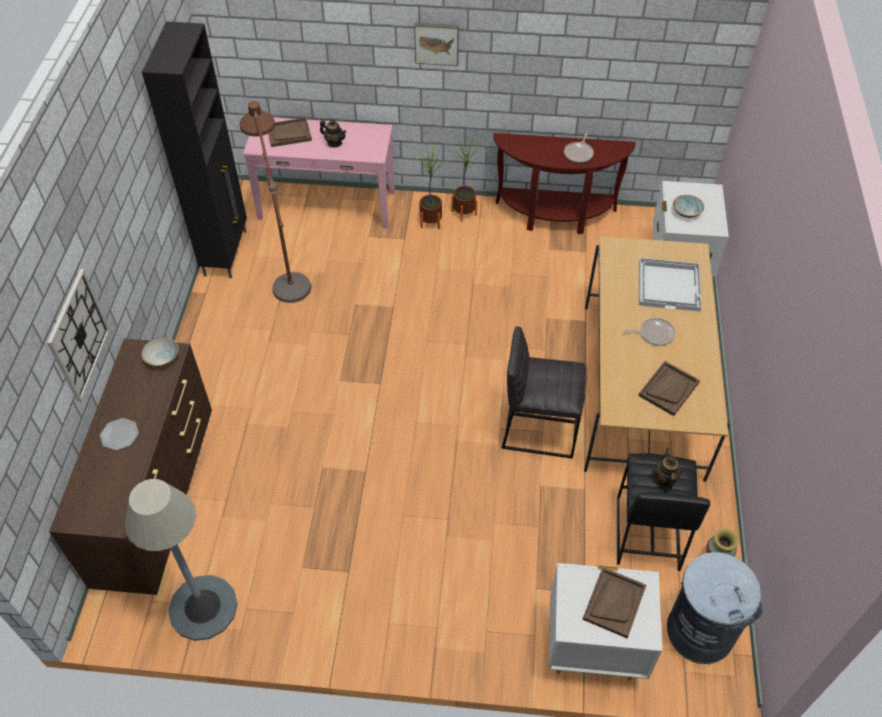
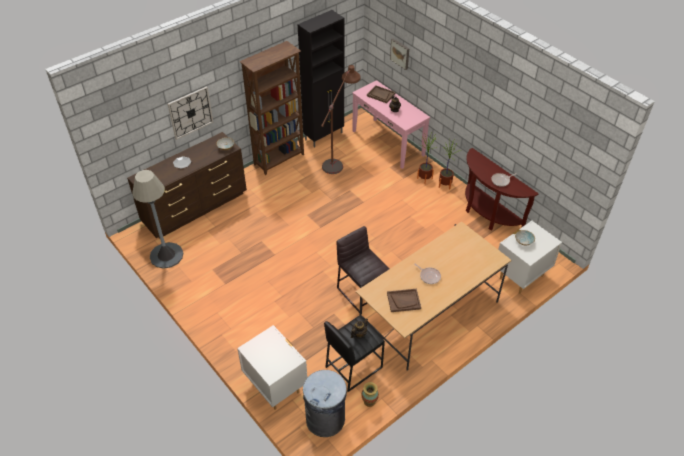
camera: 45 degrees right, 5 degrees down
picture [414,23,459,66] -> picture moved to [390,39,409,70]
brown tray [582,567,646,639] -> none
white tray [639,258,702,311] -> none
none -> brown bookcase [239,41,304,175]

